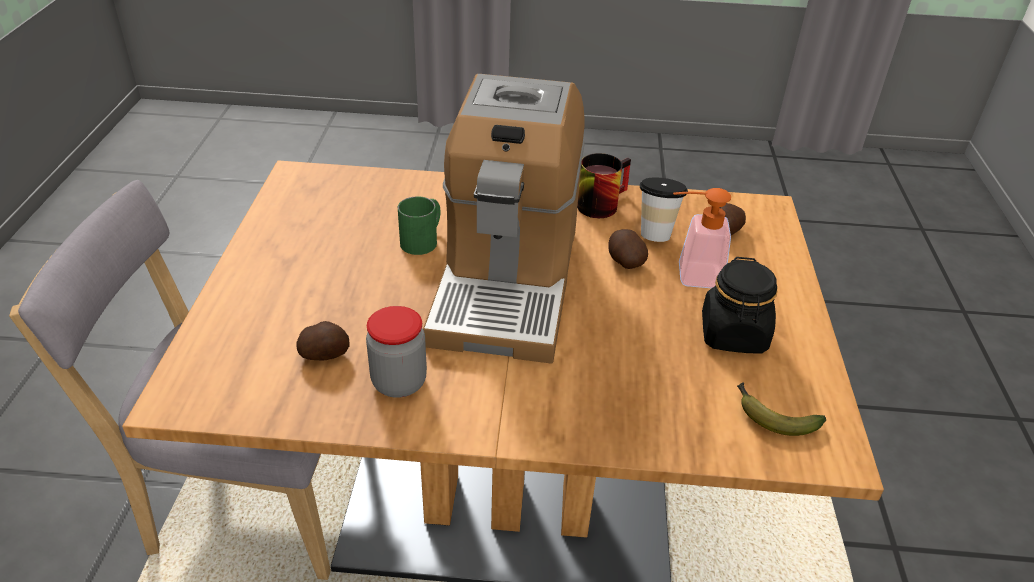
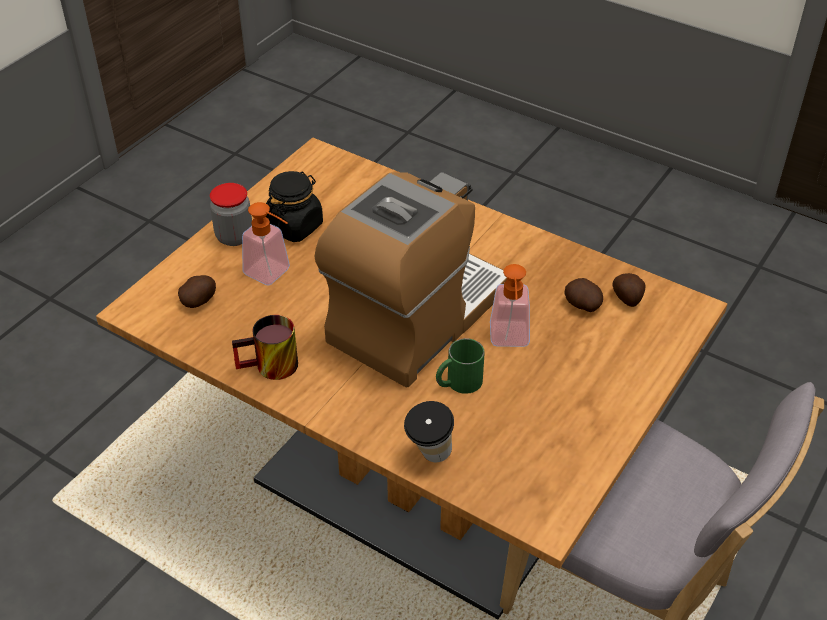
camera: 150 degrees left, 5 degrees up
jar [366,306,427,398] -> jar moved to [210,183,252,246]
potato [608,229,648,269] -> potato moved to [613,273,645,307]
cup [640,178,688,242] -> cup moved to [404,401,454,462]
banana [737,382,826,436] -> none
none -> soap dispenser [490,264,530,347]

